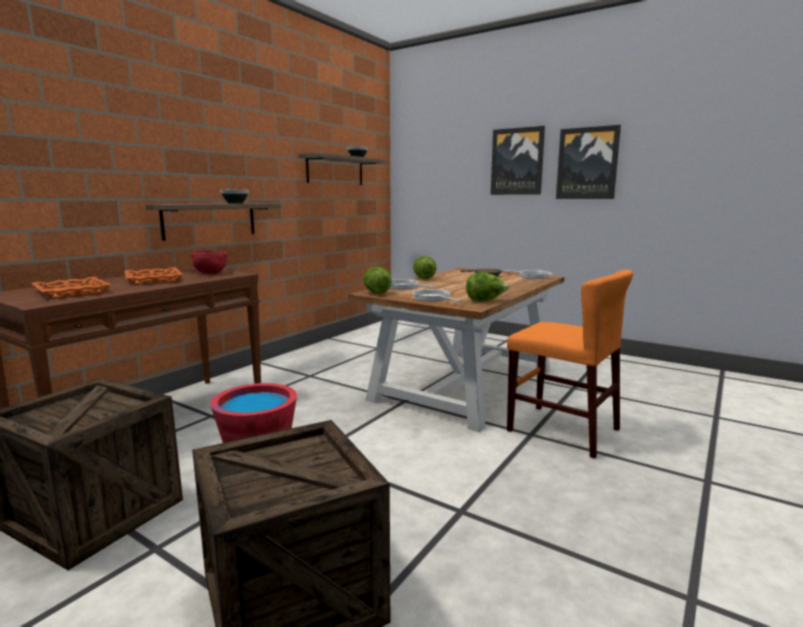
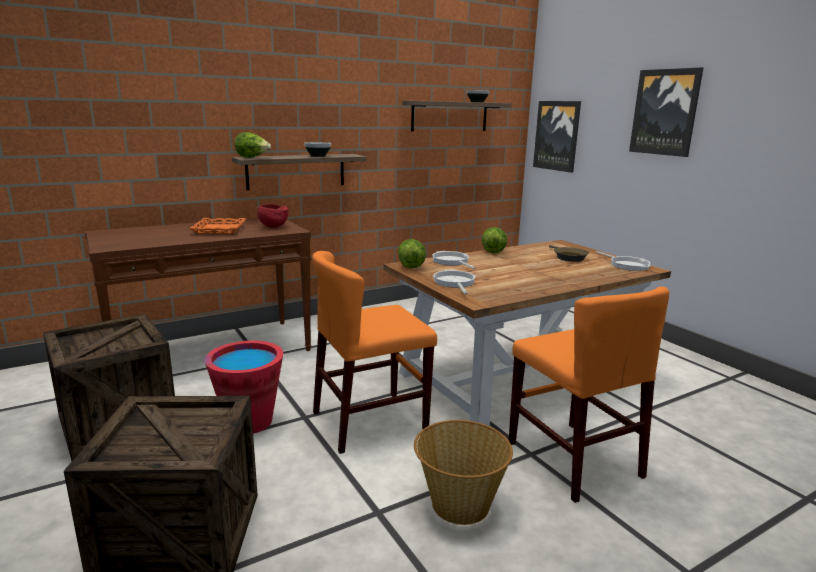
camera: 25 degrees right, 5 degrees up
orange tray [32,277,111,298] -> none
lettuce [466,272,509,302] -> lettuce moved to [235,132,271,158]
picture [556,125,621,199] -> picture moved to [533,101,581,173]
none -> orange chair [312,251,437,454]
none -> basket [414,420,513,525]

